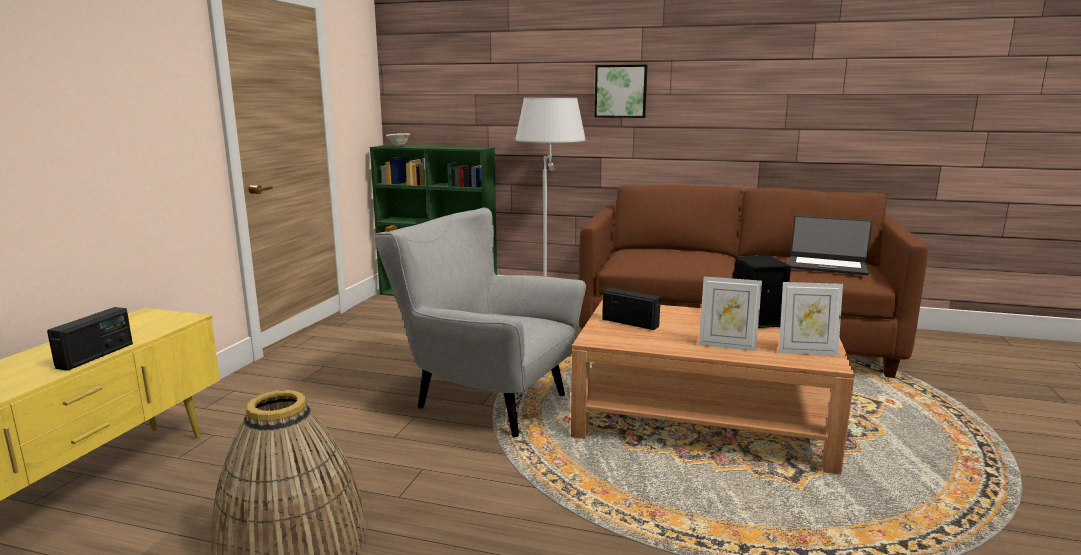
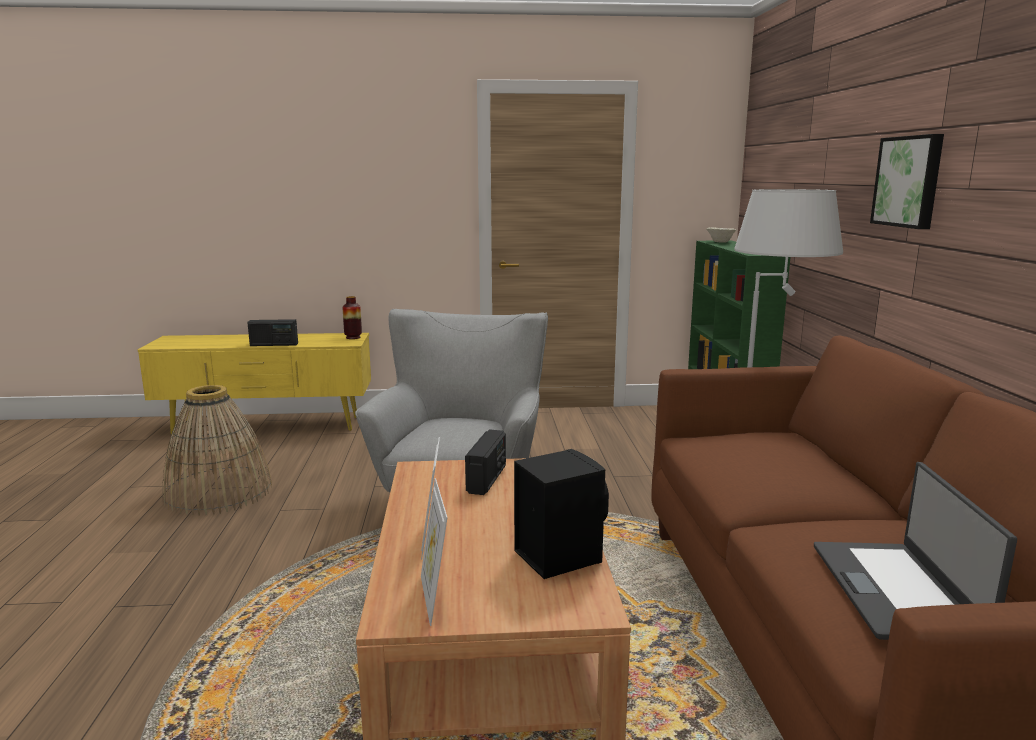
camera: 70 degrees right, 0 degrees up
none -> vase [343,296,362,339]

